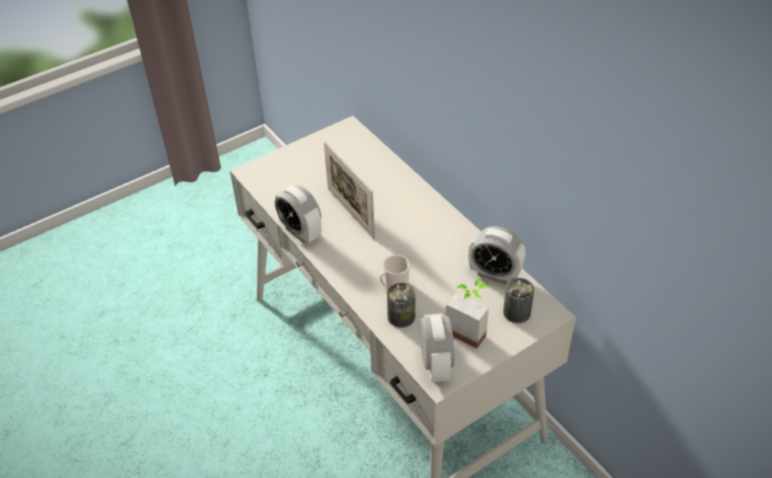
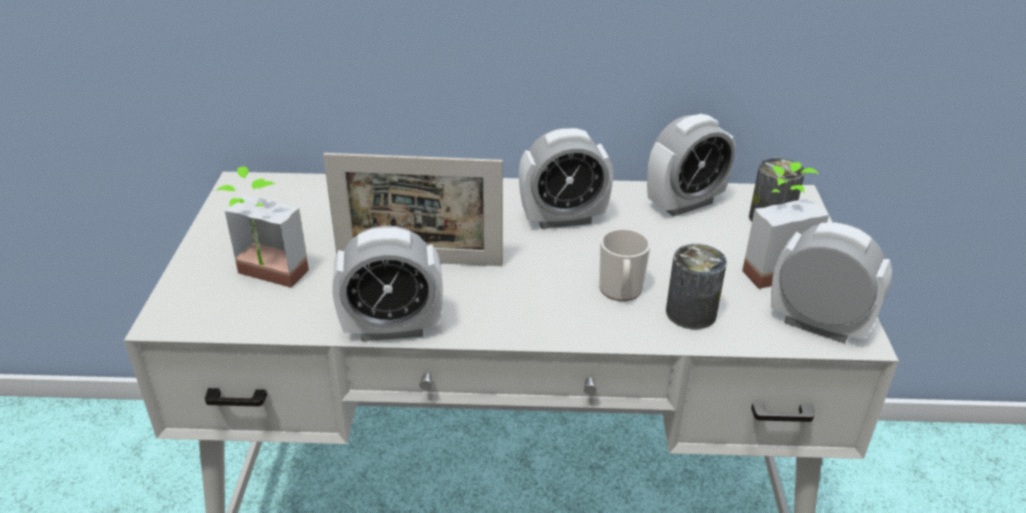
camera: 55 degrees left, 10 degrees down
none -> potted plant [217,166,309,288]
none -> alarm clock [519,128,613,229]

